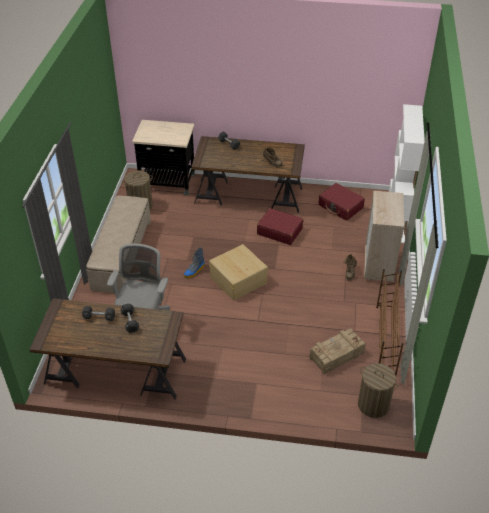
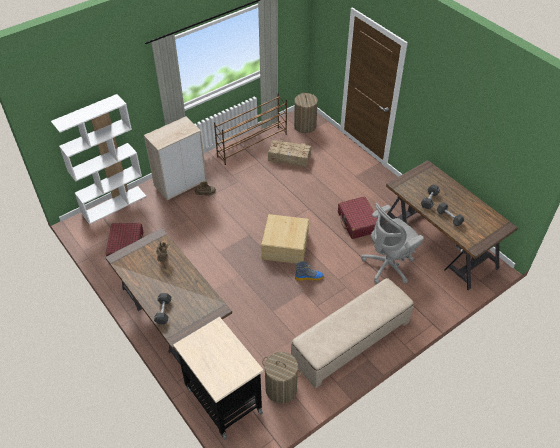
camera: 135 degrees left, 5 degrees up
red suitcase [257,208,303,245] -> red suitcase moved to [338,196,377,239]

